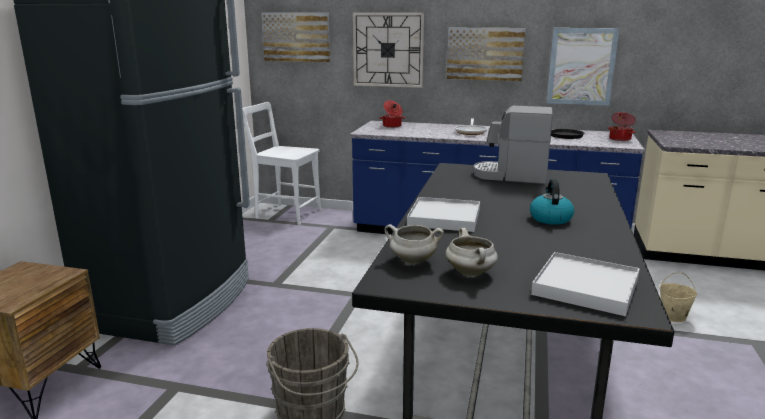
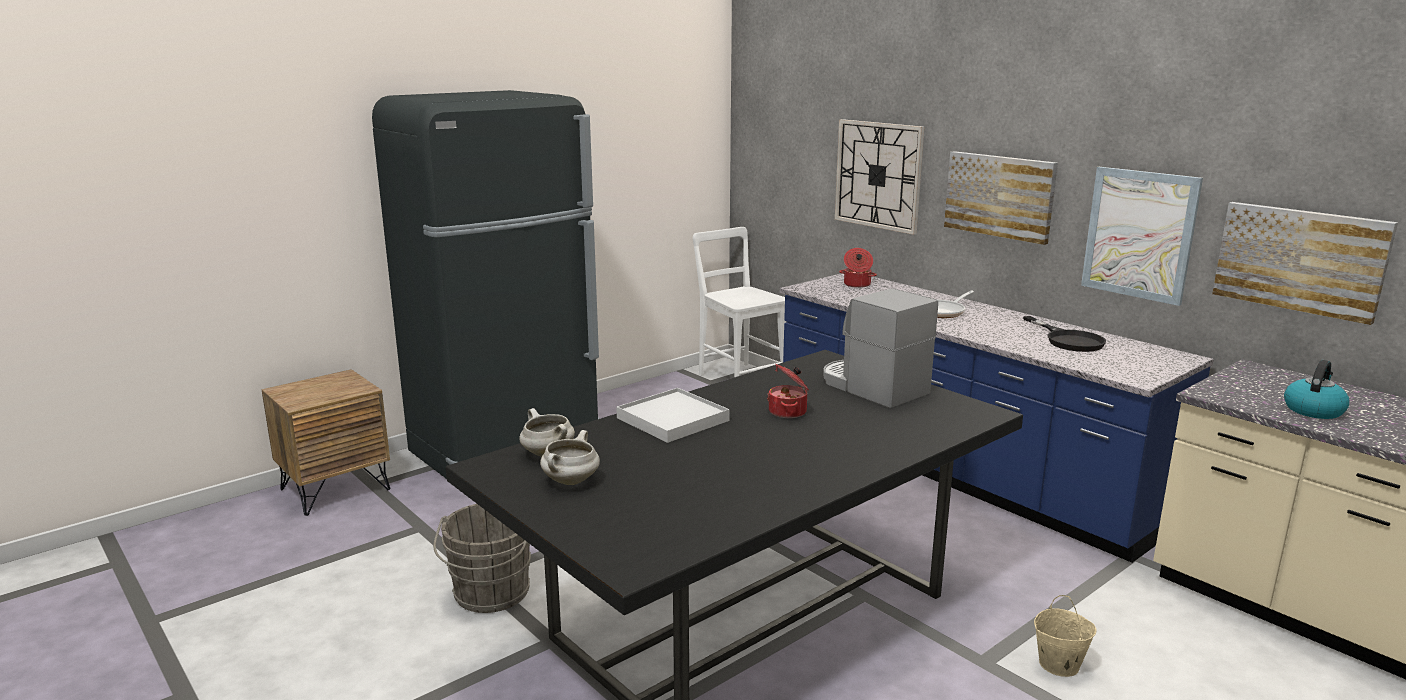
camera: 35 degrees right, 0 degrees up
picture [261,12,330,62] -> picture moved to [1212,202,1398,325]
kettle [530,179,574,225] -> kettle moved to [1284,360,1350,419]
white tray [531,252,640,316] -> none
cooking pot [608,112,636,141] -> cooking pot moved to [767,364,809,418]

